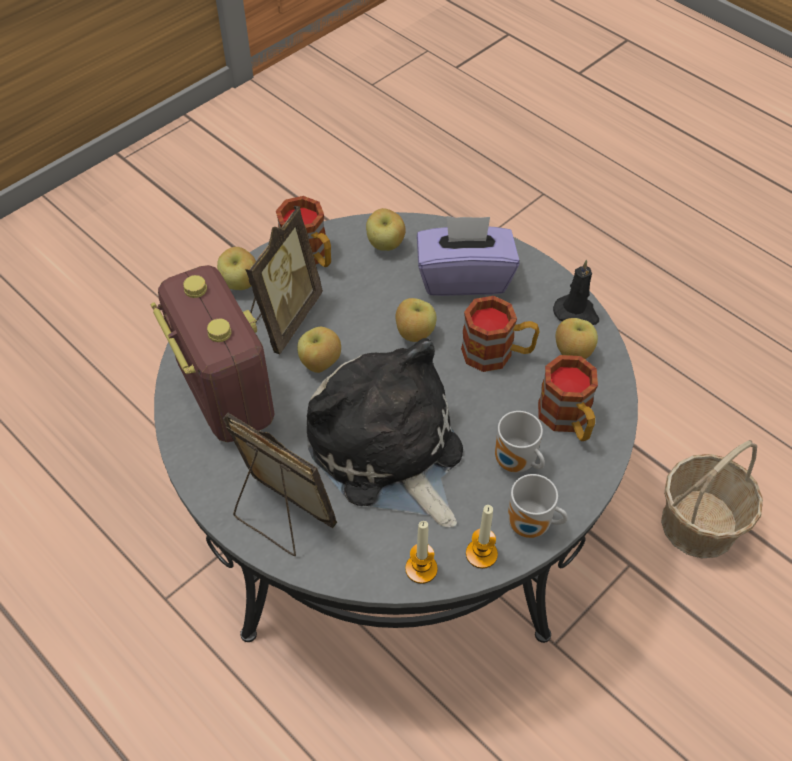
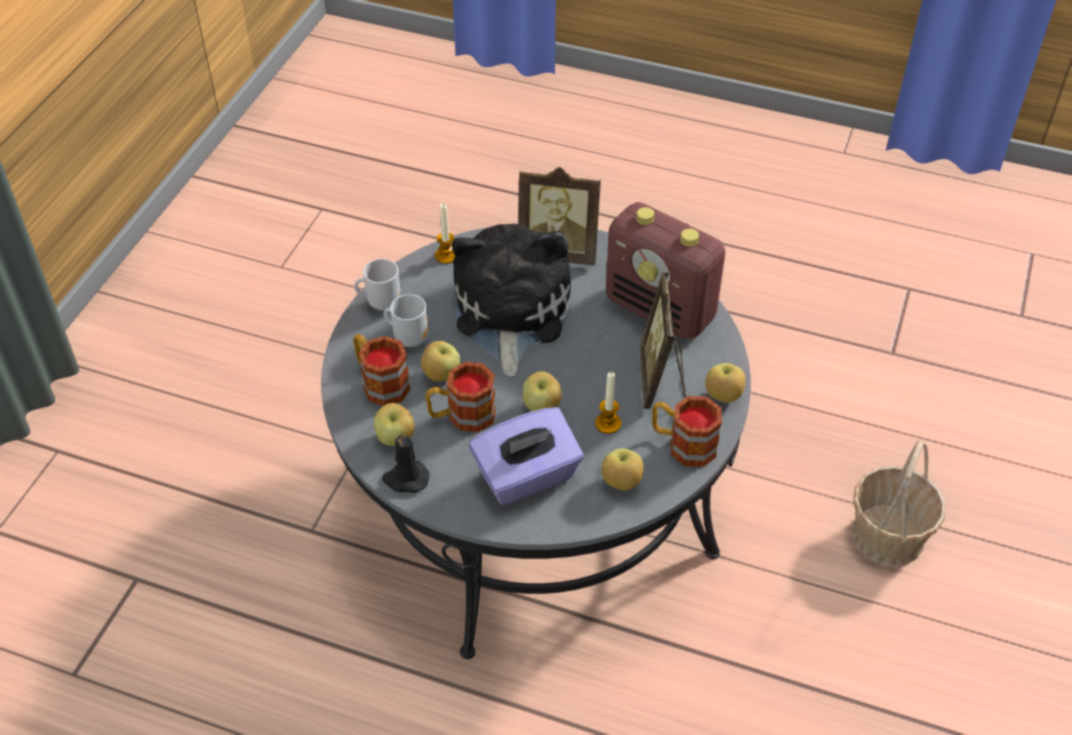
camera: 155 degrees right, 5 degrees down
apple [297,327,341,373] -> apple moved to [421,341,460,382]
plush toy [307,338,463,528] -> plush toy turned 120 degrees counterclockwise [452,224,571,377]
candle [466,505,498,569] -> candle moved to [595,372,621,434]
basket [661,440,763,558] -> basket moved to [852,440,946,566]

